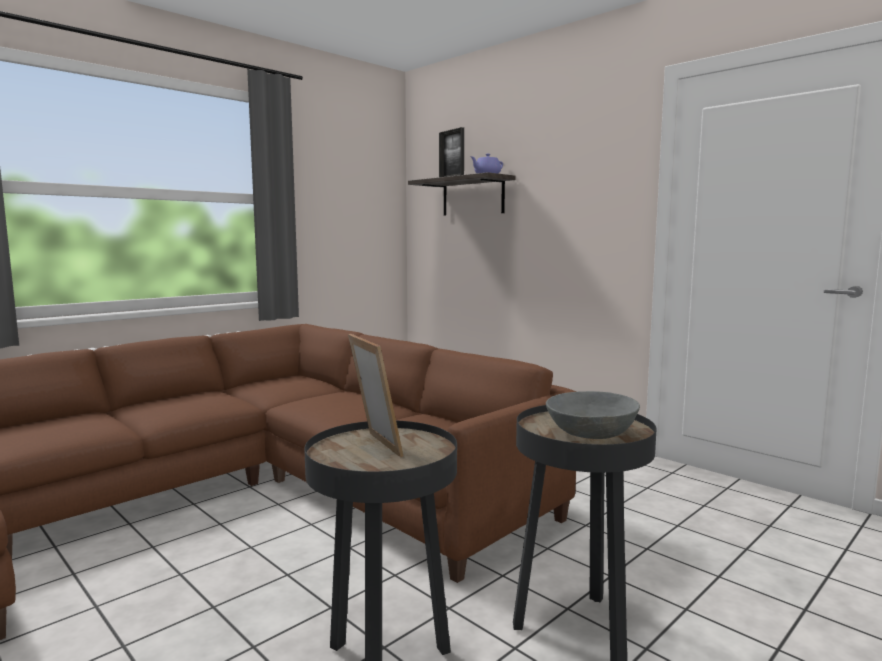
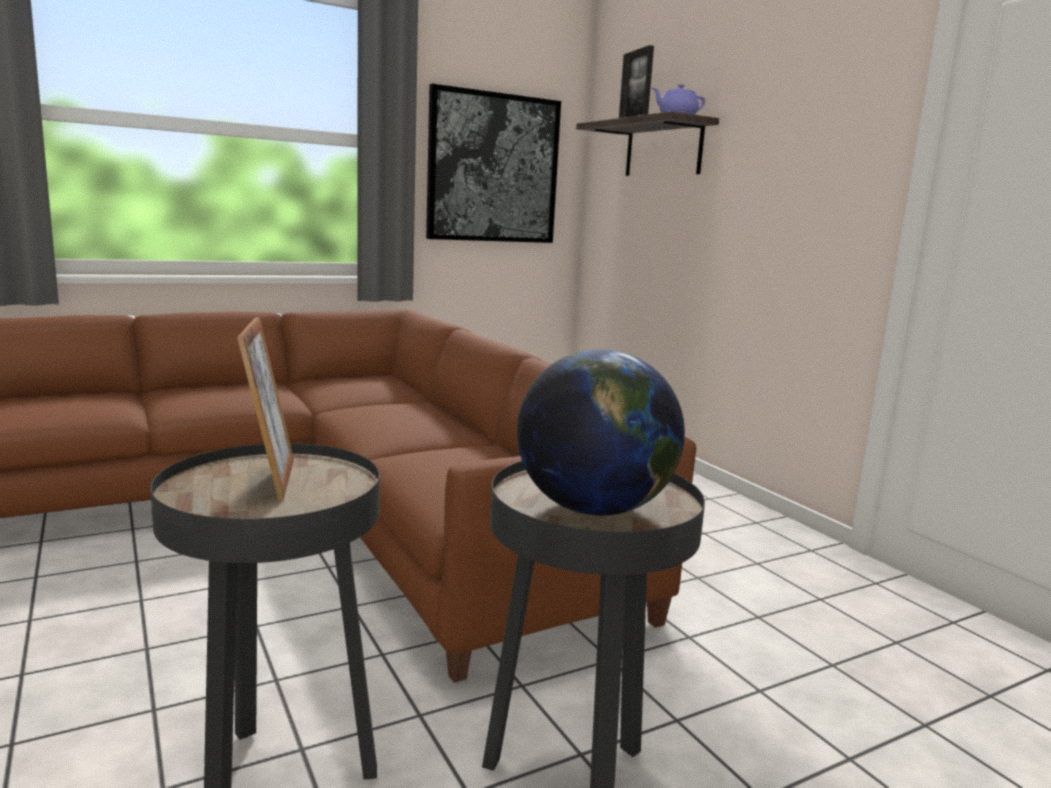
camera: 15 degrees right, 5 degrees up
grey bowl [546,391,640,439] -> globe [517,349,685,516]
none -> picture [426,83,561,243]

